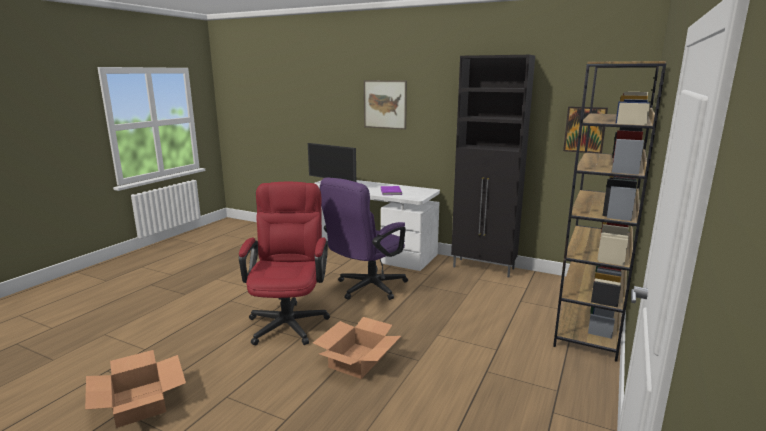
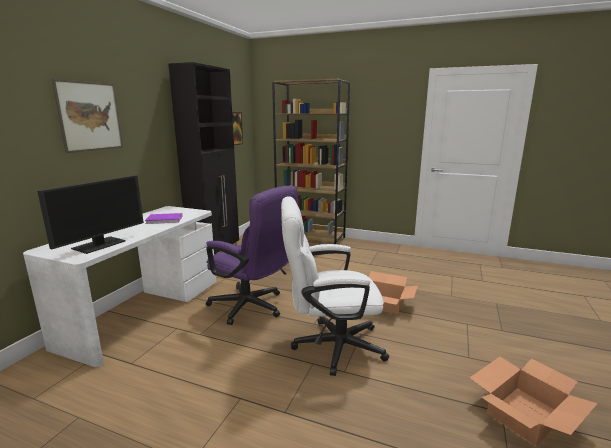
camera: 95 degrees left, 0 degrees up
red office chair [239,182,330,345] -> white office chair [281,196,389,376]

